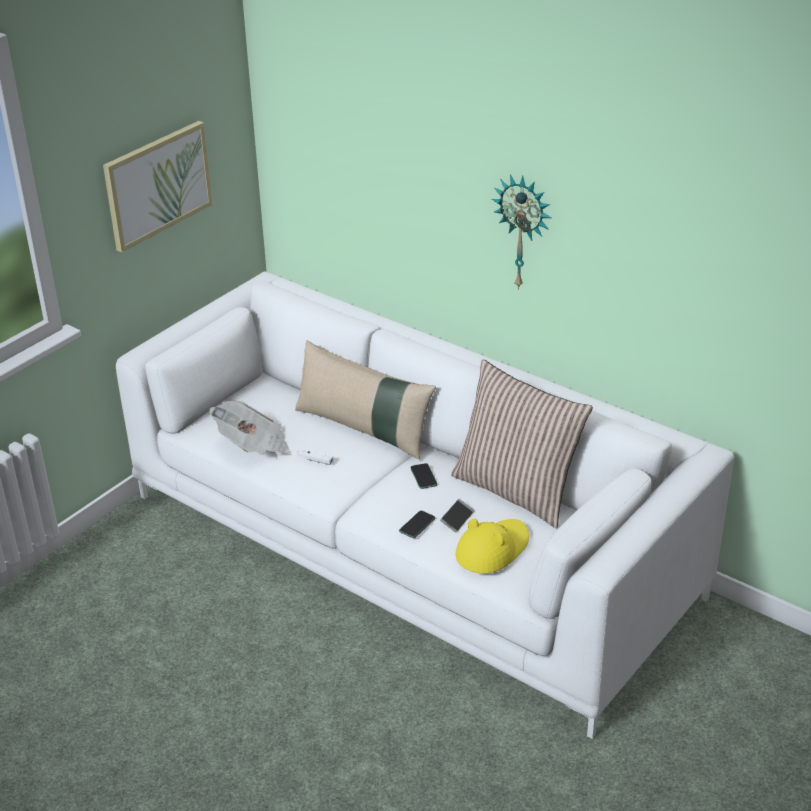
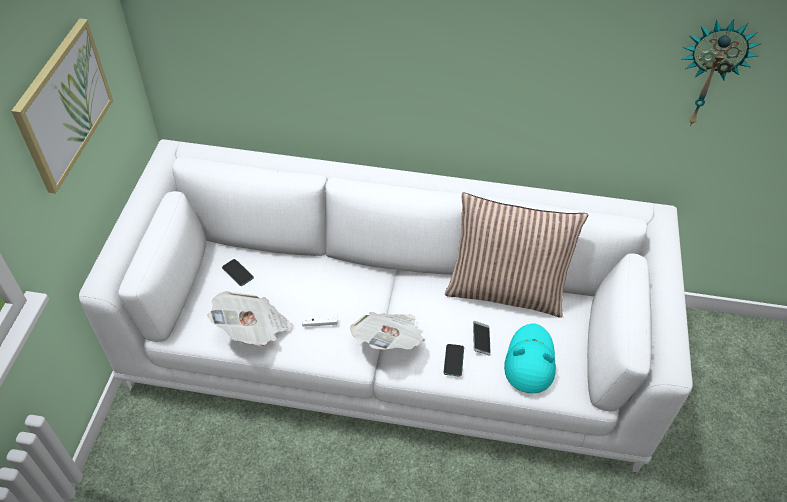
camera: 30 degrees left, 15 degrees up
beige pillow [295,341,436,460] -> none
phone [410,463,438,489] -> phone moved to [222,259,254,286]
yellow hat [455,519,529,574] -> turquoise hat [504,324,556,393]
wall clock [492,174,551,290] -> wall clock moved to [681,19,761,126]
none -> newspaper [350,312,425,350]

